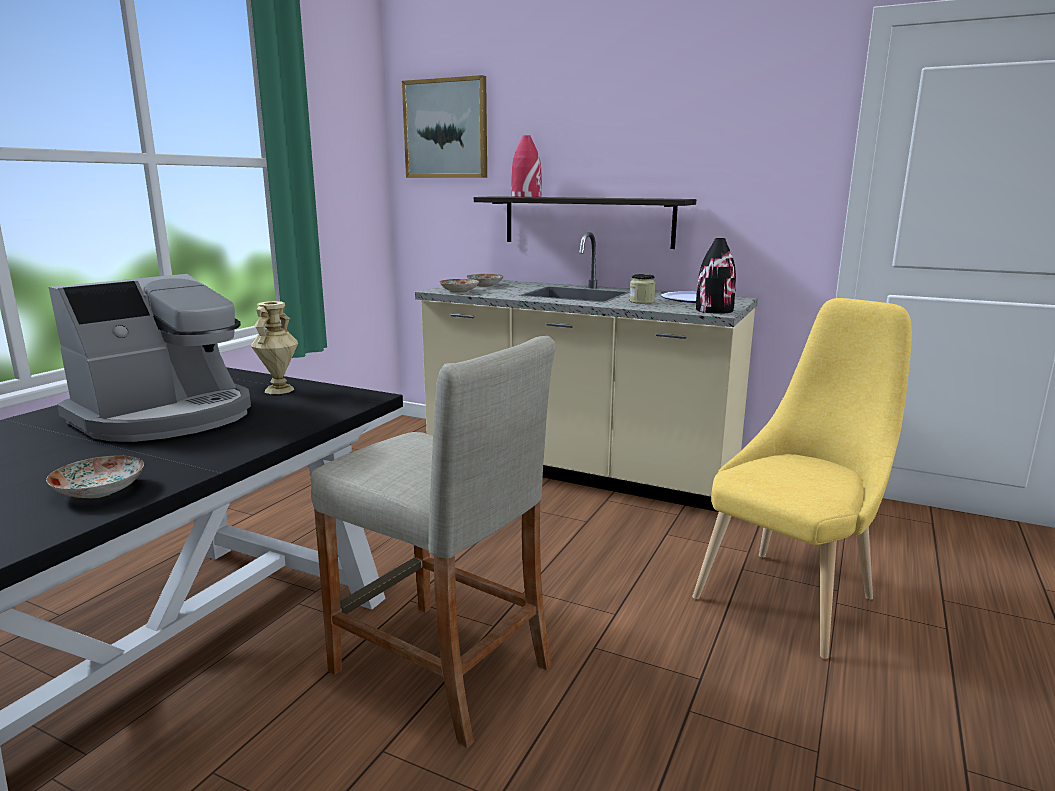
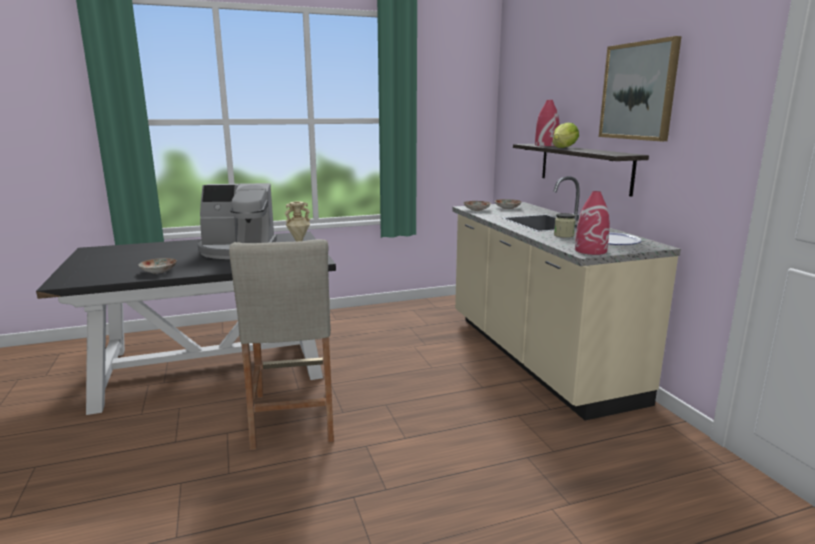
camera: 45 degrees right, 0 degrees up
picture [402,75,487,178] -> picture moved to [599,36,681,141]
yellow chair [692,298,912,659] -> none
black vase [696,238,736,314] -> red vase [575,191,610,255]
none -> lettuce [553,122,579,148]

